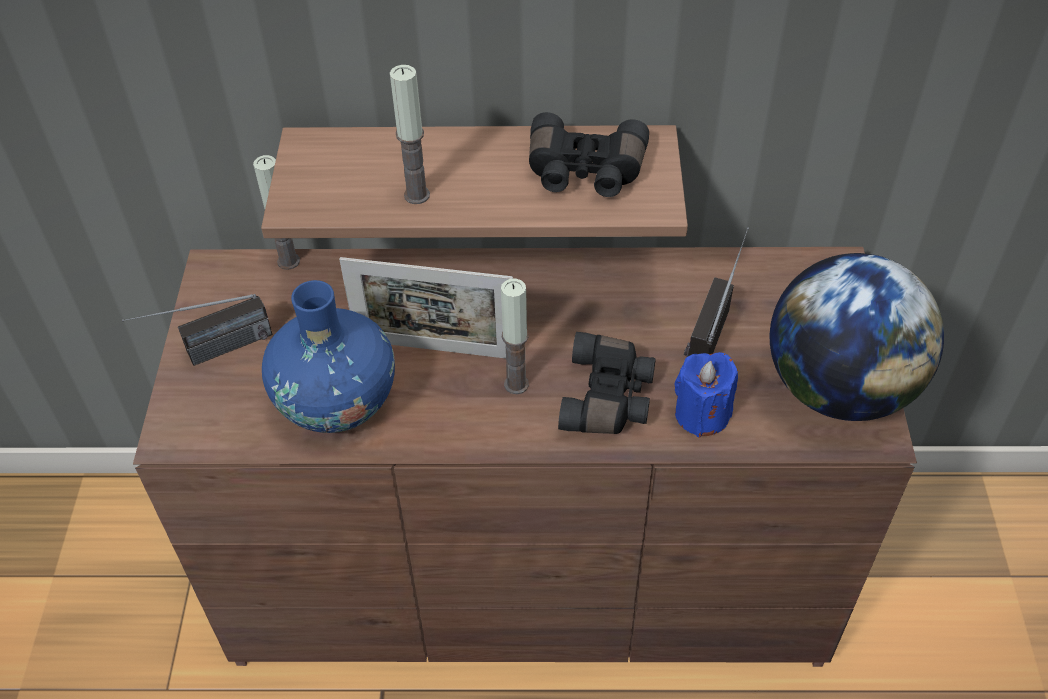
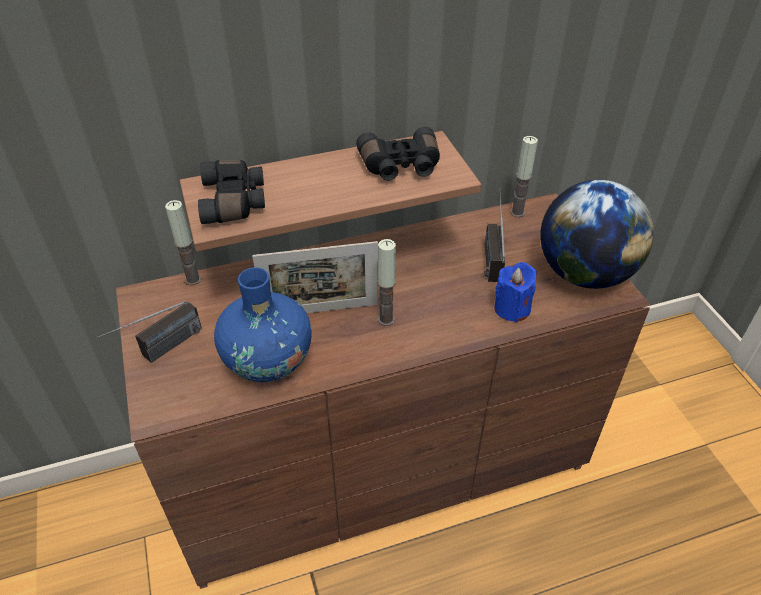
camera: 20 degrees left, 5 degrees down
candle [390,65,430,204] -> candle moved to [510,136,538,217]
black binoculars [558,332,656,434] -> black binoculars moved to [198,160,265,224]

